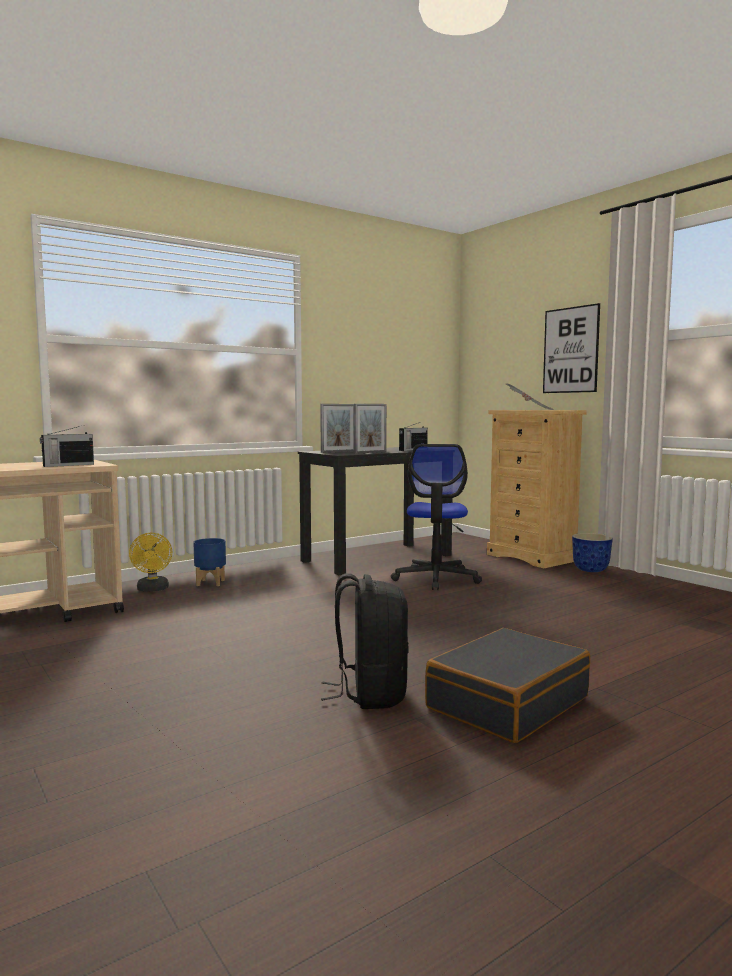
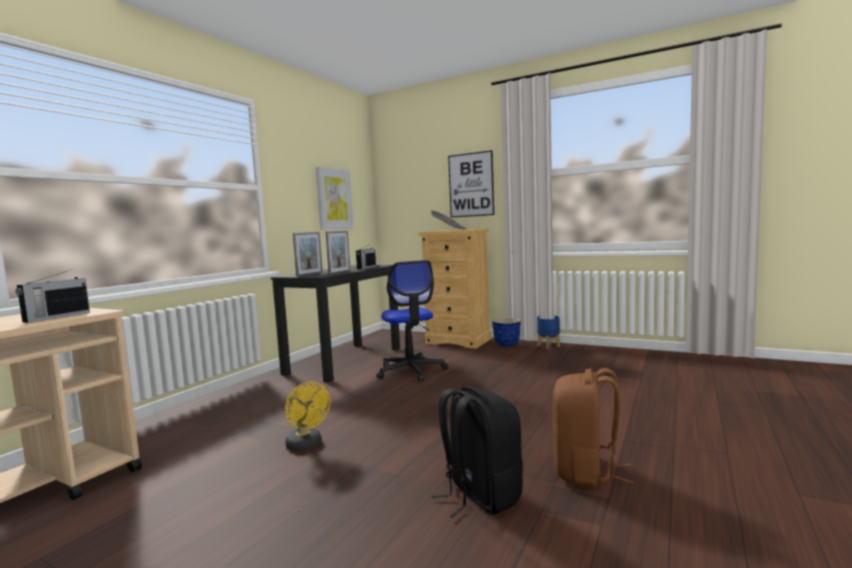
camera: 25 degrees left, 0 degrees up
yellow fan [129,533,172,592] -> yellow fan moved to [285,382,330,451]
blue planter [193,538,226,586] -> blue planter moved to [537,316,560,349]
black suitcase [425,628,590,743] -> brown backpack [553,368,634,488]
none -> picture [316,166,354,230]

